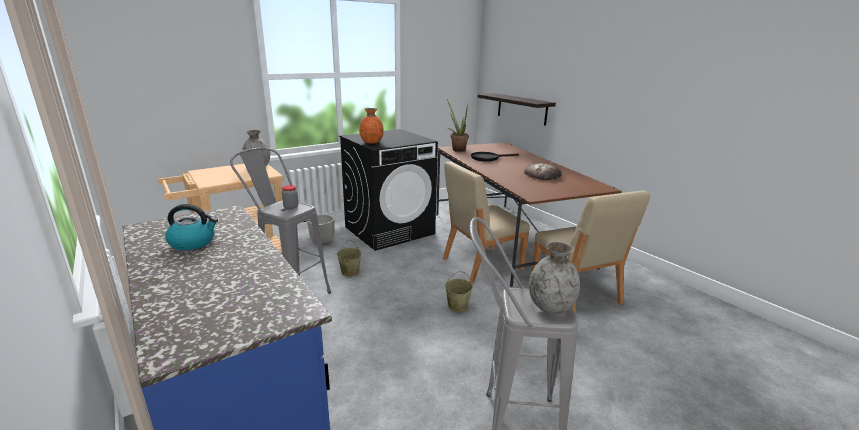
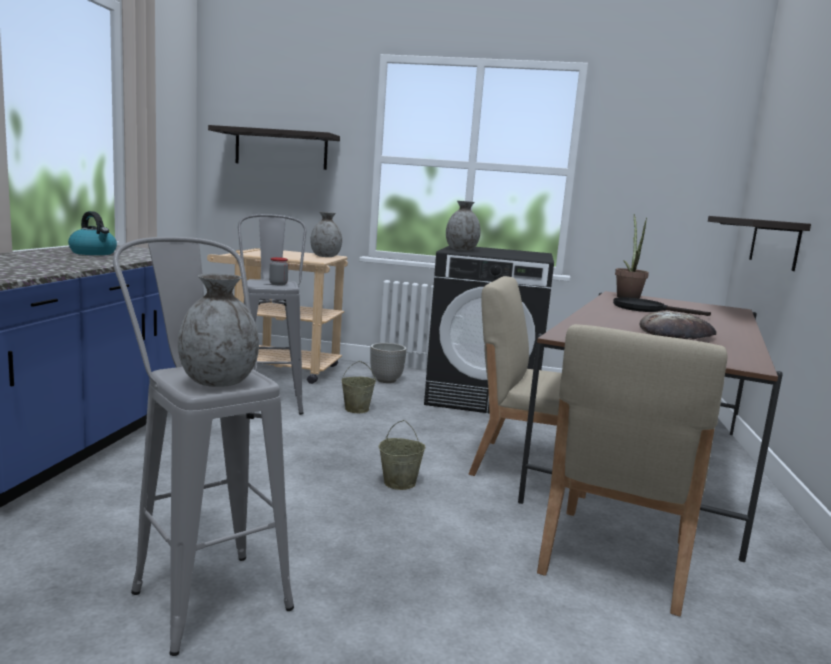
camera: 45 degrees right, 10 degrees down
orange vase [359,108,384,144] -> grey vase [446,201,481,251]
none -> shelf [208,125,340,170]

